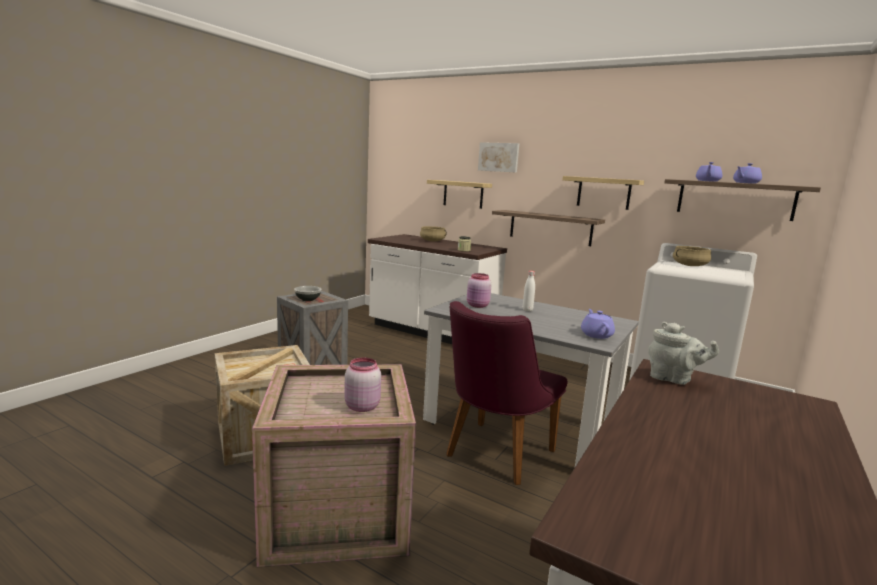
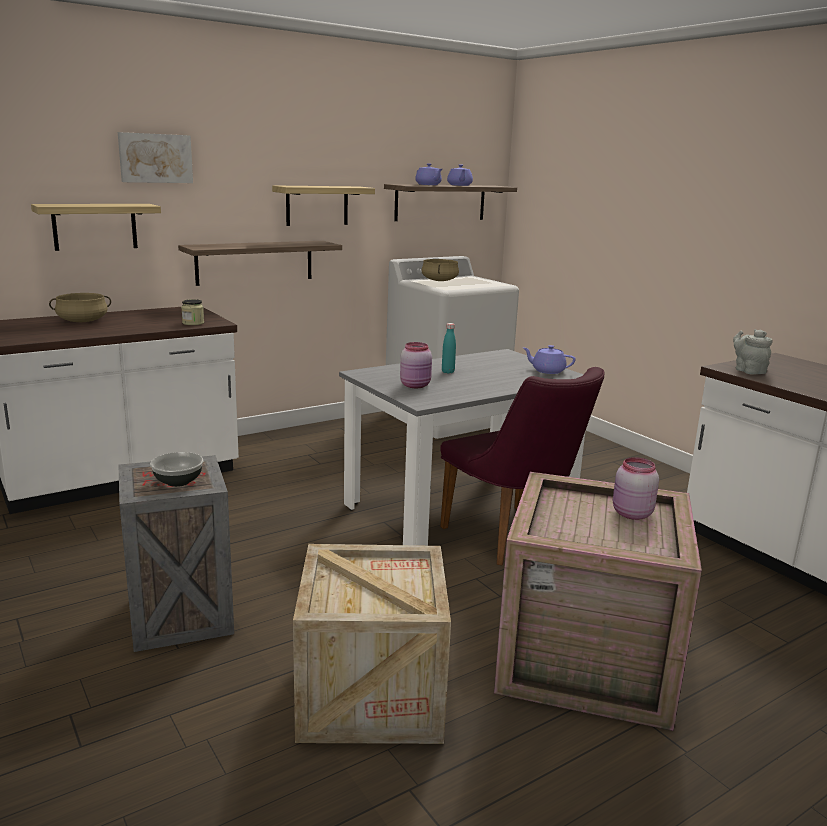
camera: 65 degrees left, 5 degrees up
white bottle [523,271,535,311] -> turquoise bottle [442,323,456,373]
grey teapot [648,322,719,385] -> grey teapot turned 75 degrees counterclockwise [733,329,772,375]

